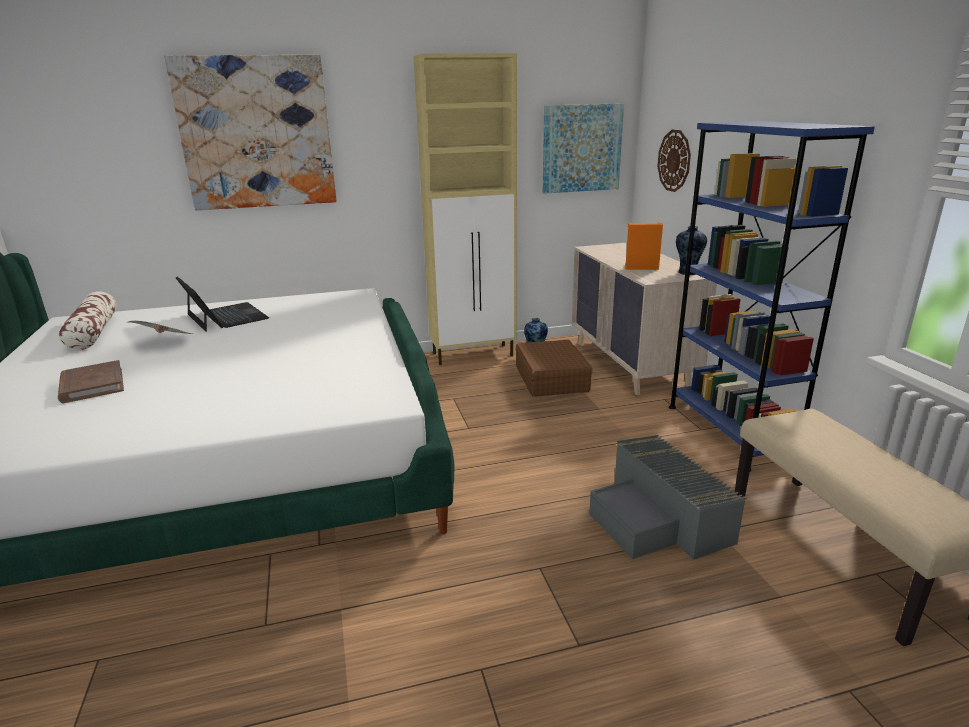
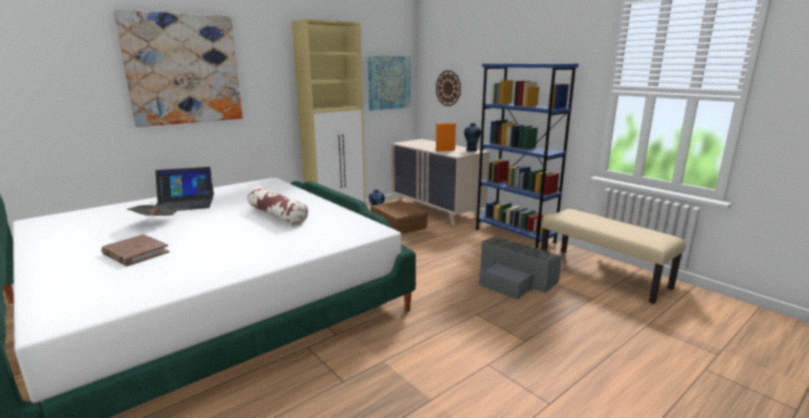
camera: 25 degrees left, 5 degrees down
pillow [58,291,117,350] -> pillow moved to [247,186,308,226]
laptop [176,276,269,332] -> laptop turned 135 degrees clockwise [155,167,214,211]

